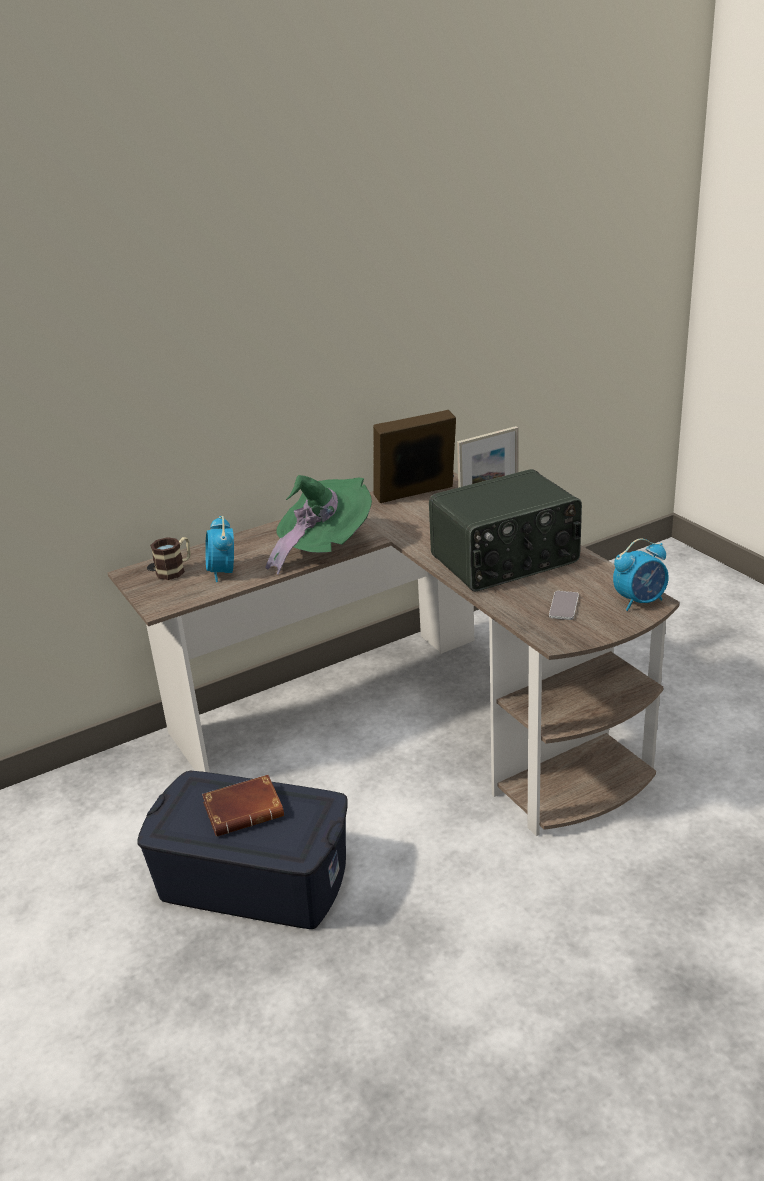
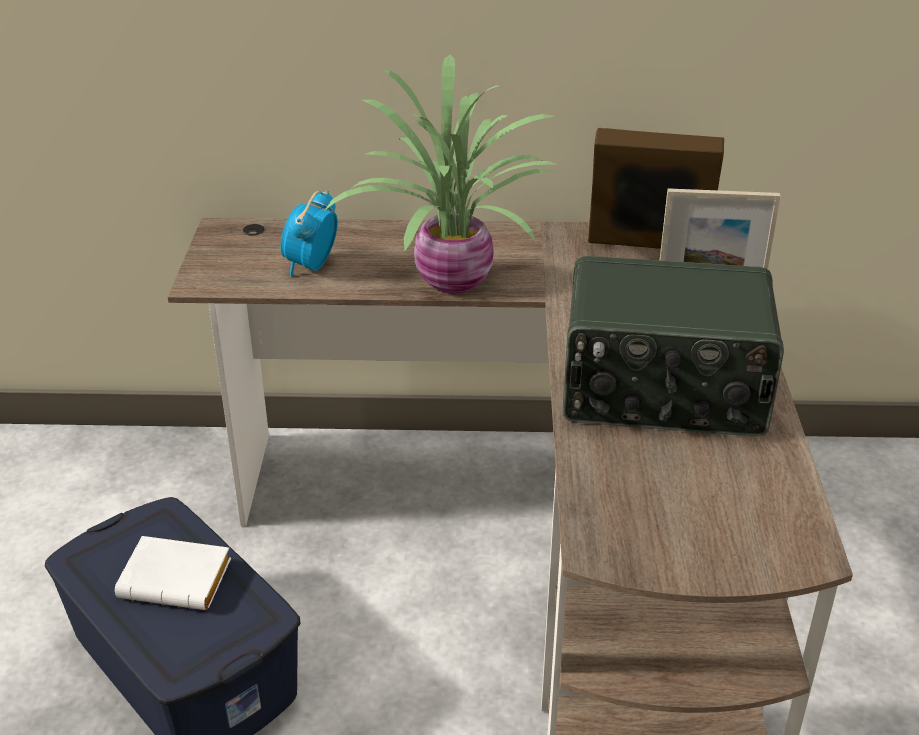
camera: 30 degrees right, 5 degrees up
mug [150,537,191,580] -> none
brown book [202,775,284,837] -> white book [115,536,231,610]
green hat [265,475,372,575] -> potted plant [324,55,558,293]
phone [549,591,579,620] -> none
alarm clock [613,538,669,611] -> none

